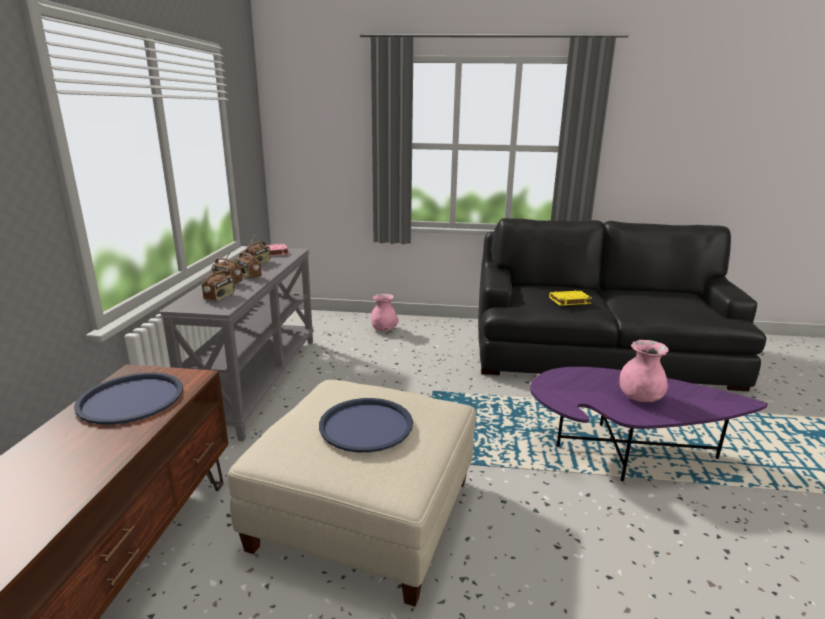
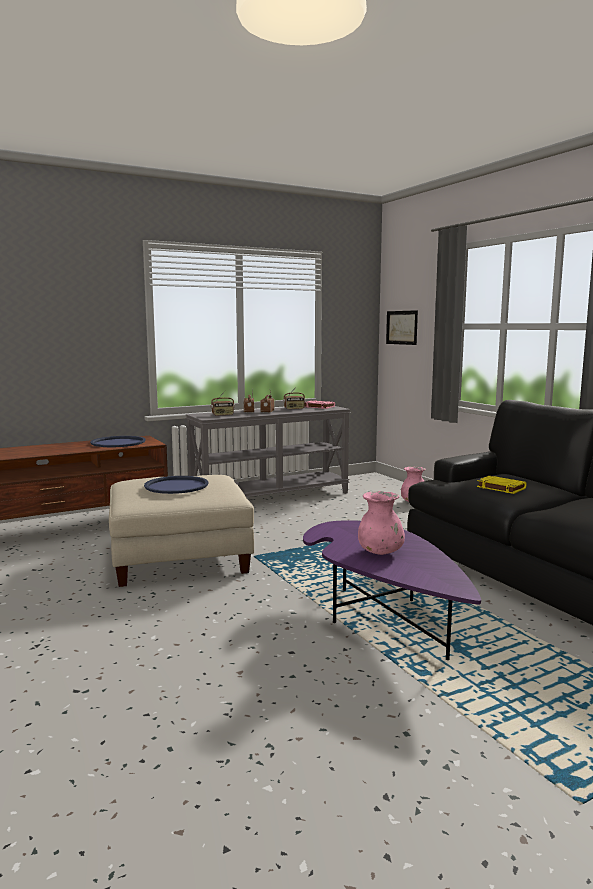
camera: 55 degrees right, 10 degrees down
none -> picture [386,310,418,345]

